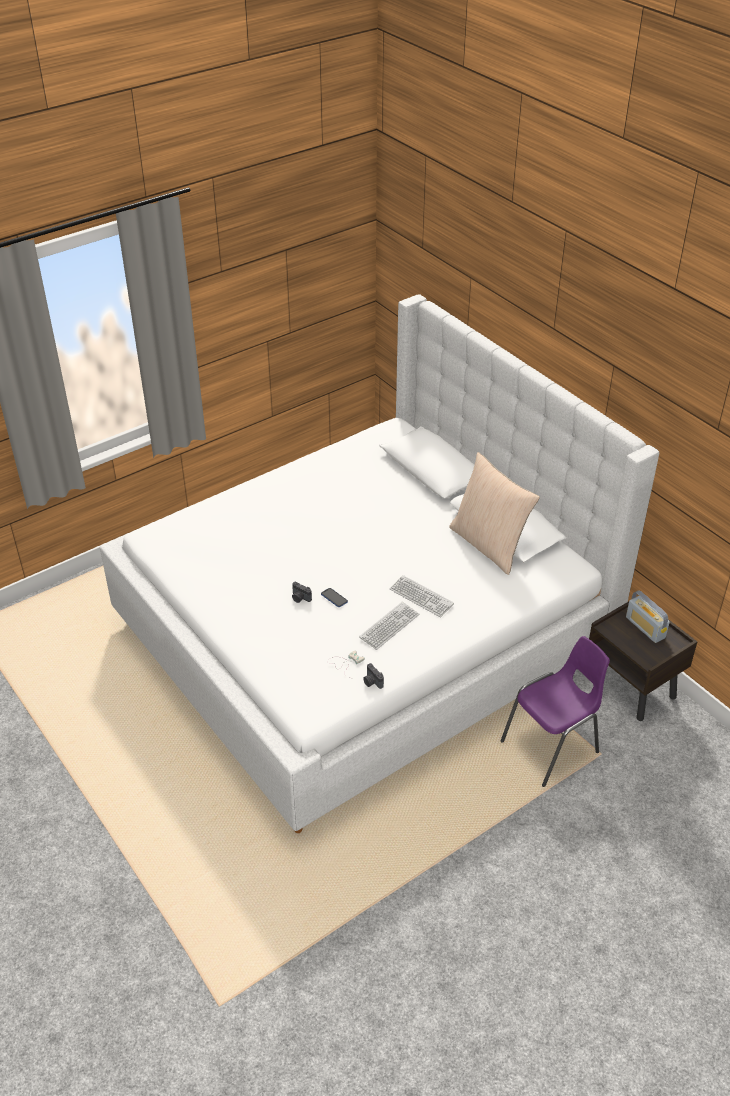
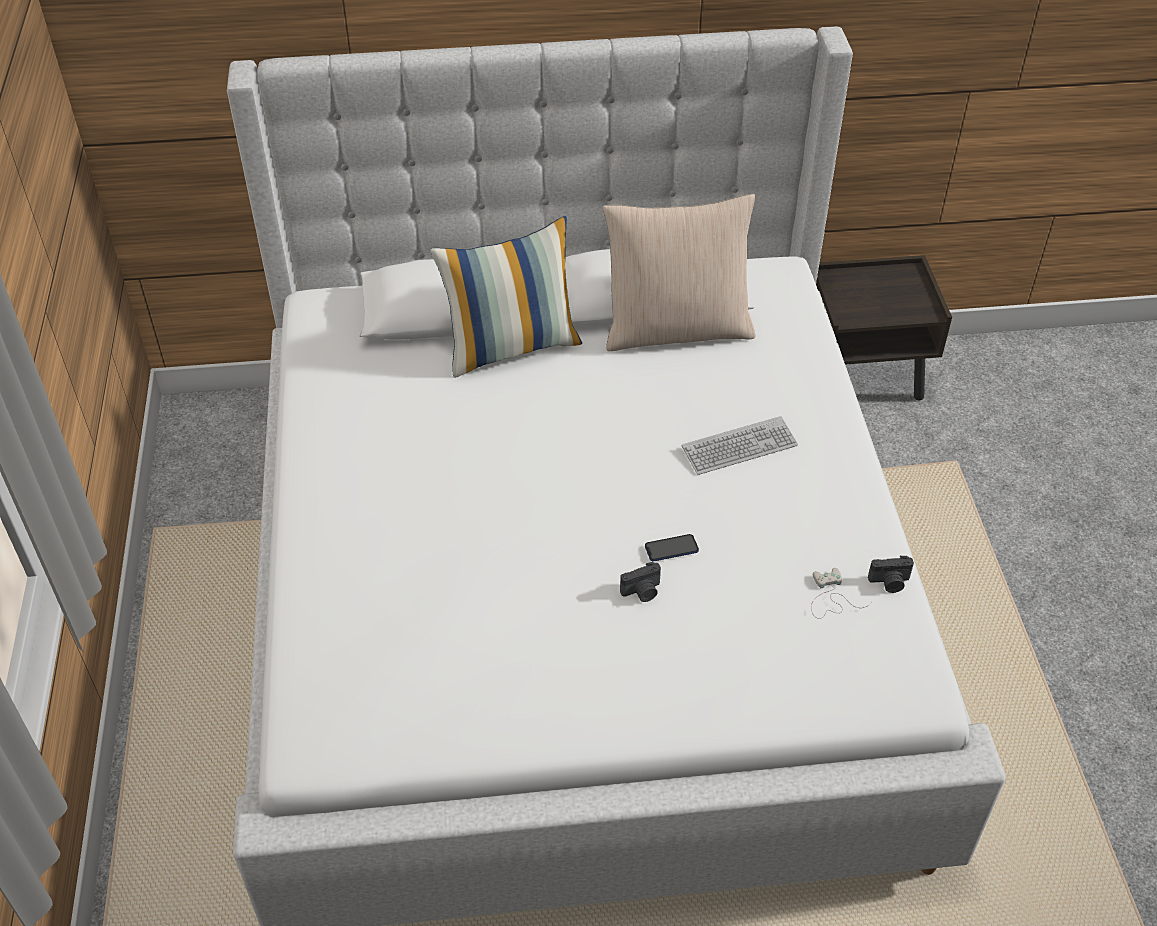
camera: 60 degrees left, 5 degrees up
keyboard [359,602,419,650] -> none
purple chair [501,636,610,787] -> none
radio [626,590,670,643] -> none
none -> pillow [430,216,582,378]

